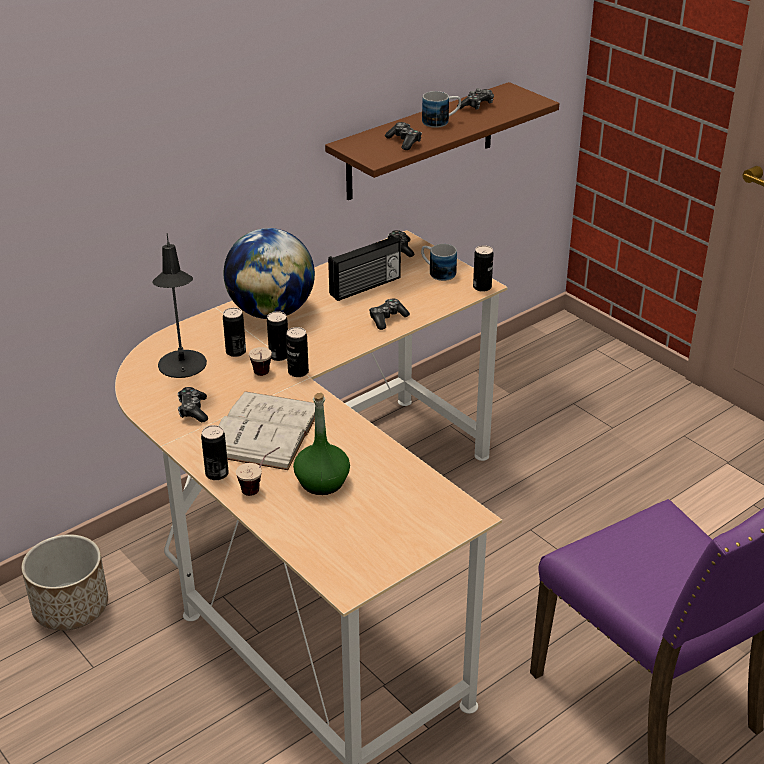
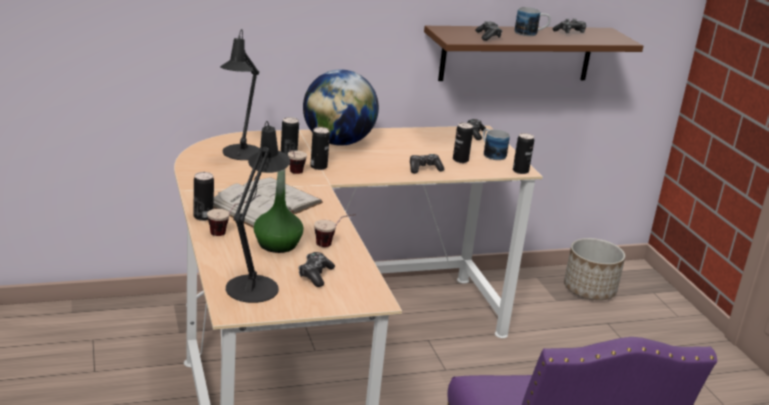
camera: 20 degrees right, 10 degrees down
planter [22,534,108,631] -> planter moved to [564,238,625,300]
game controller [177,387,208,423] -> game controller moved to [299,252,335,287]
can [286,327,309,377] -> can moved to [453,122,473,163]
radio [328,235,401,301] -> none
none -> black table lamp [226,121,290,303]
none -> cup [314,214,356,247]

